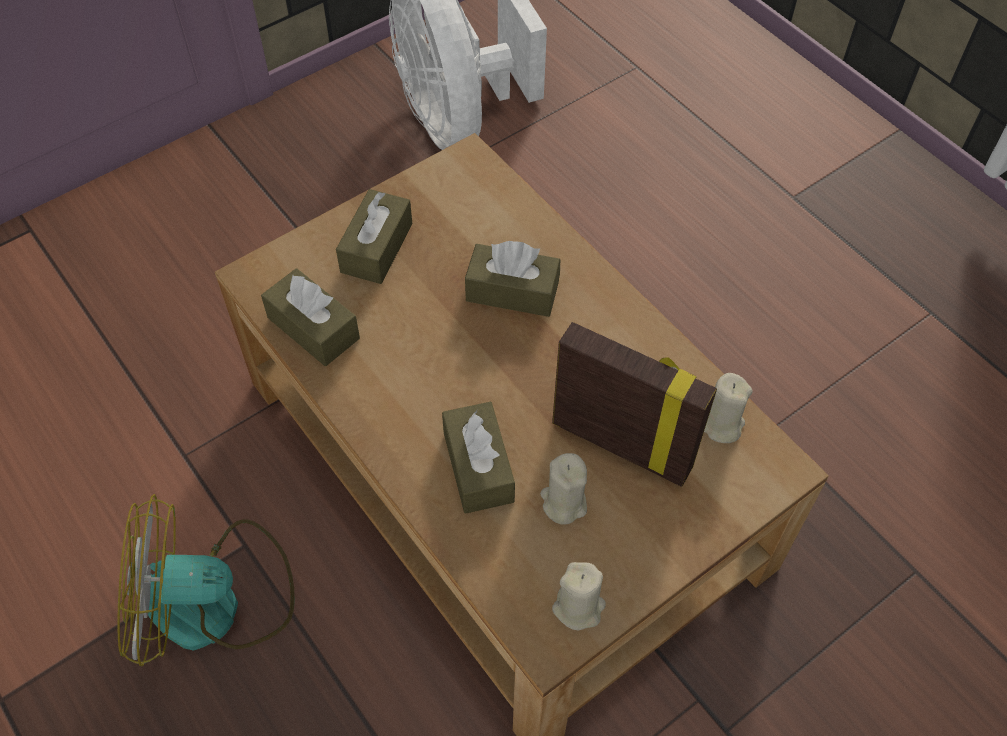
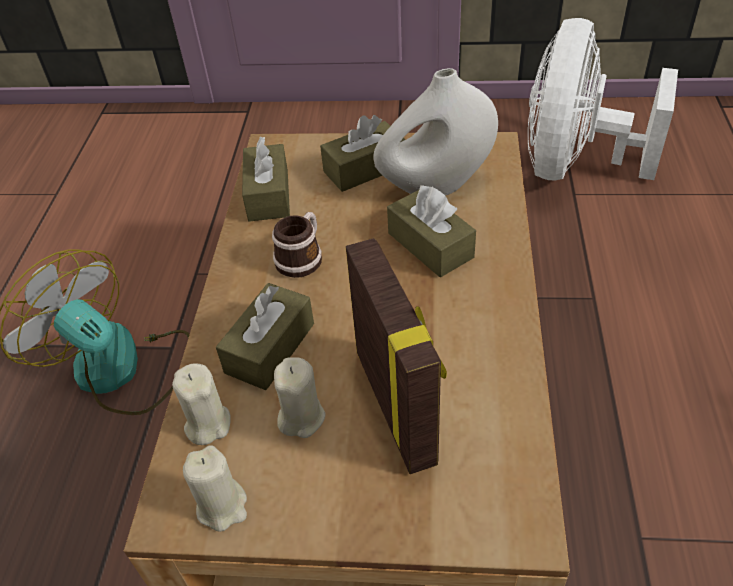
camera: 45 degrees right, 10 degrees down
beige candle [704,373,753,443] -> beige candle moved to [172,364,231,445]
none -> mug [272,212,322,278]
none -> white vase [373,68,498,196]

